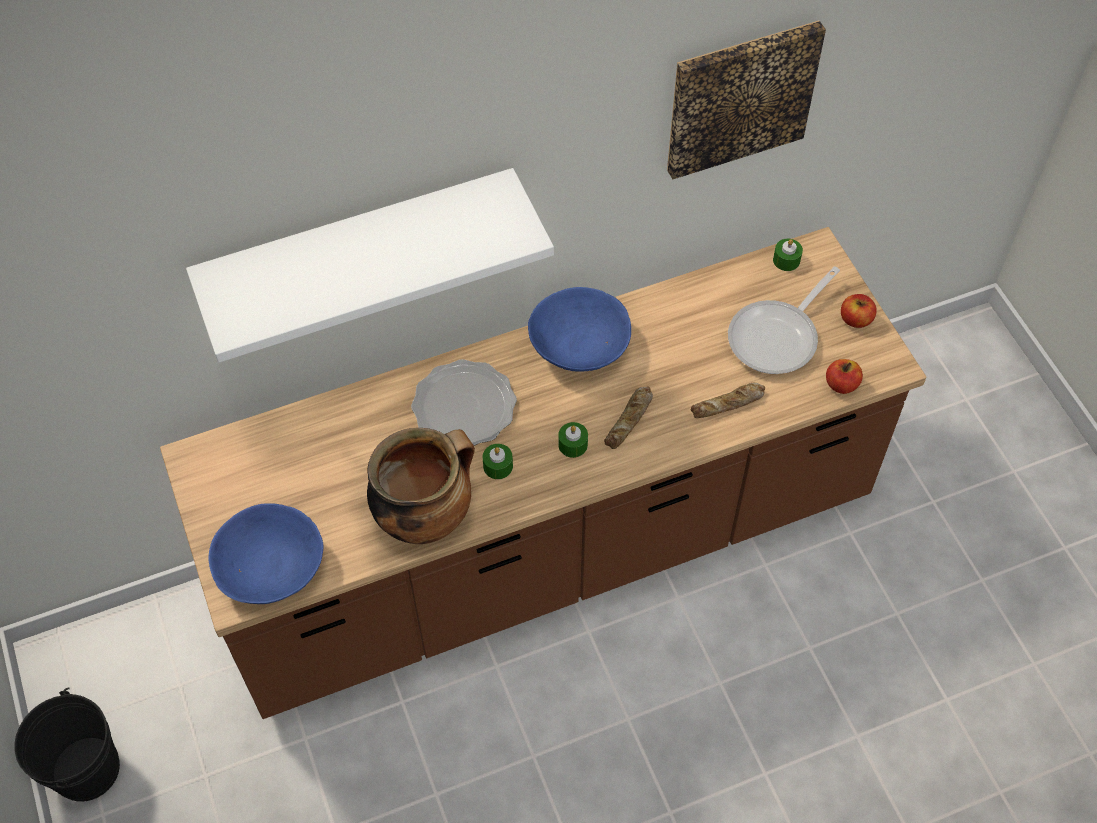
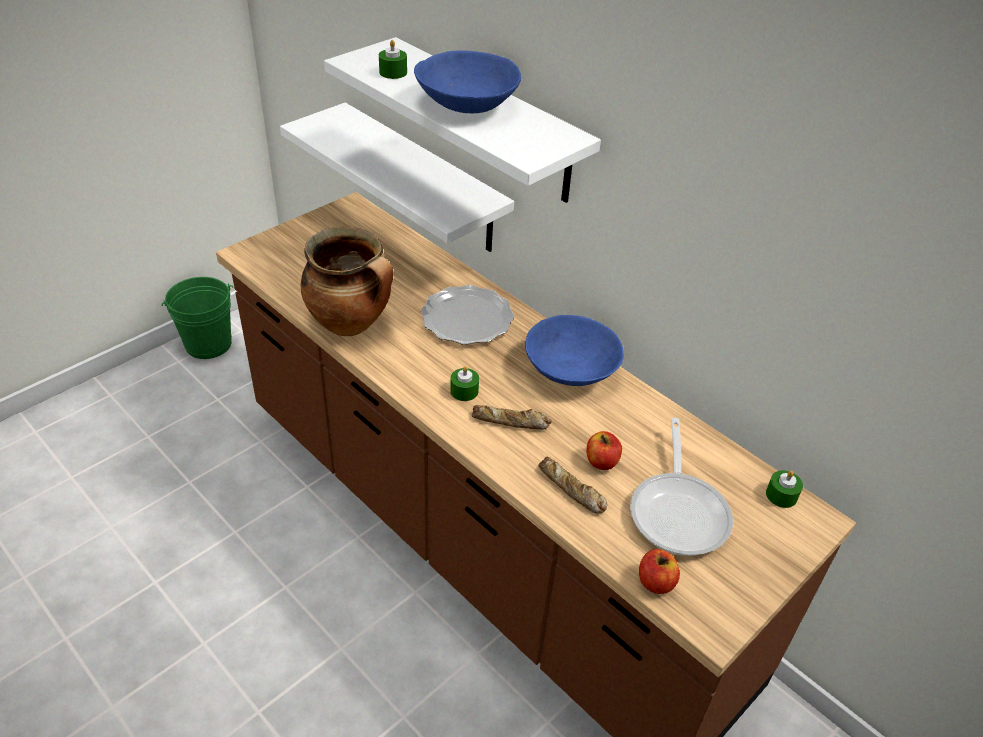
camera: 65 degrees right, 15 degrees down
black bucket [14,687,120,802] -> green bucket [162,277,233,359]
blue bowl [208,503,323,604] -> blue bowl moved to [414,50,521,113]
green candle [483,444,513,479] -> green candle moved to [379,40,407,79]
picture [667,20,826,179] -> none
frying pan [728,266,840,374] -> frying pan turned 105 degrees counterclockwise [630,418,733,556]
apple [841,294,877,328] -> apple moved to [587,431,622,470]
none -> white shelf [280,103,514,252]

